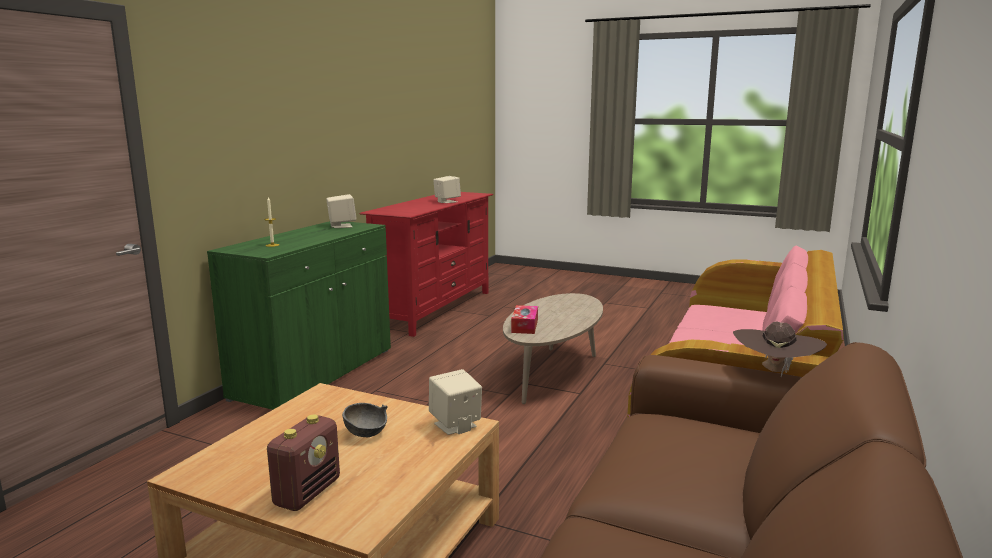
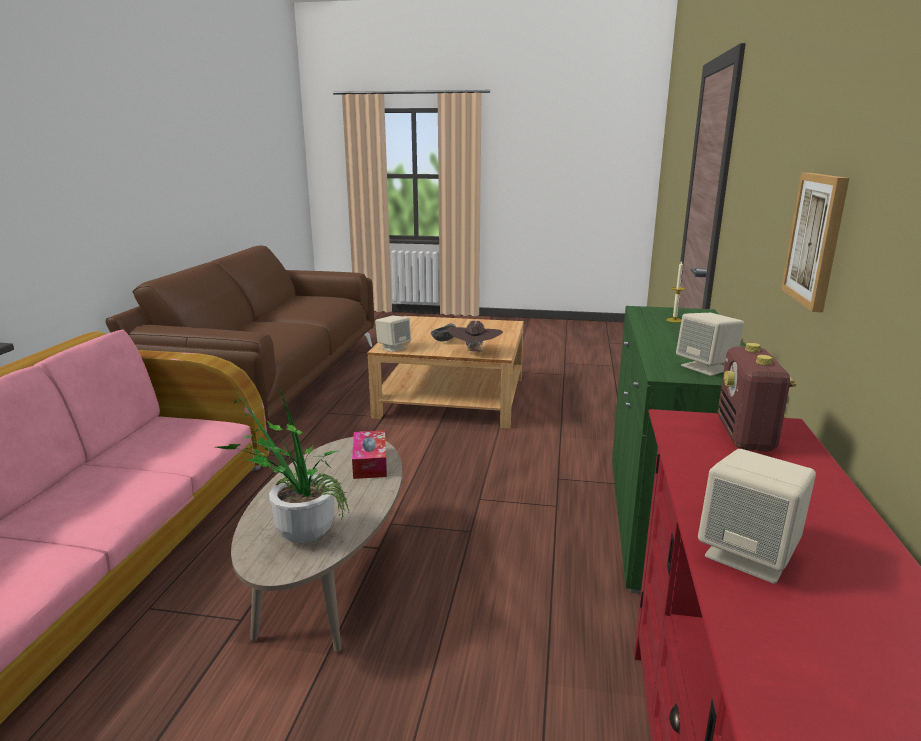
camera: 165 degrees right, 5 degrees up
radio [267,415,340,511] -> radio moved to [718,343,796,451]
brown hat [733,322,827,377] -> brown hat moved to [449,321,503,352]
none -> potted plant [216,386,350,543]
none -> picture [781,173,849,312]

